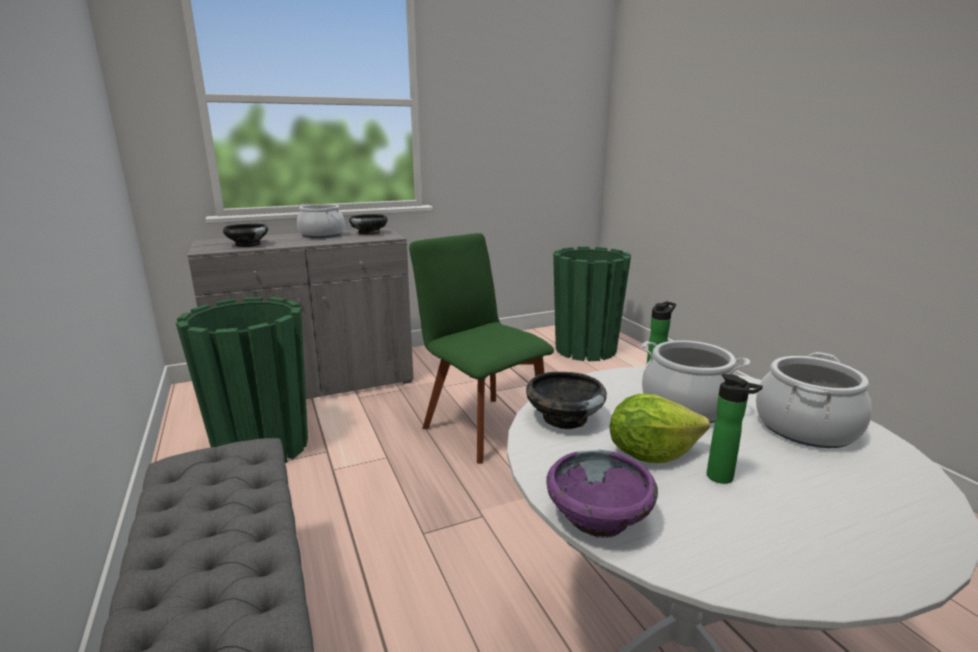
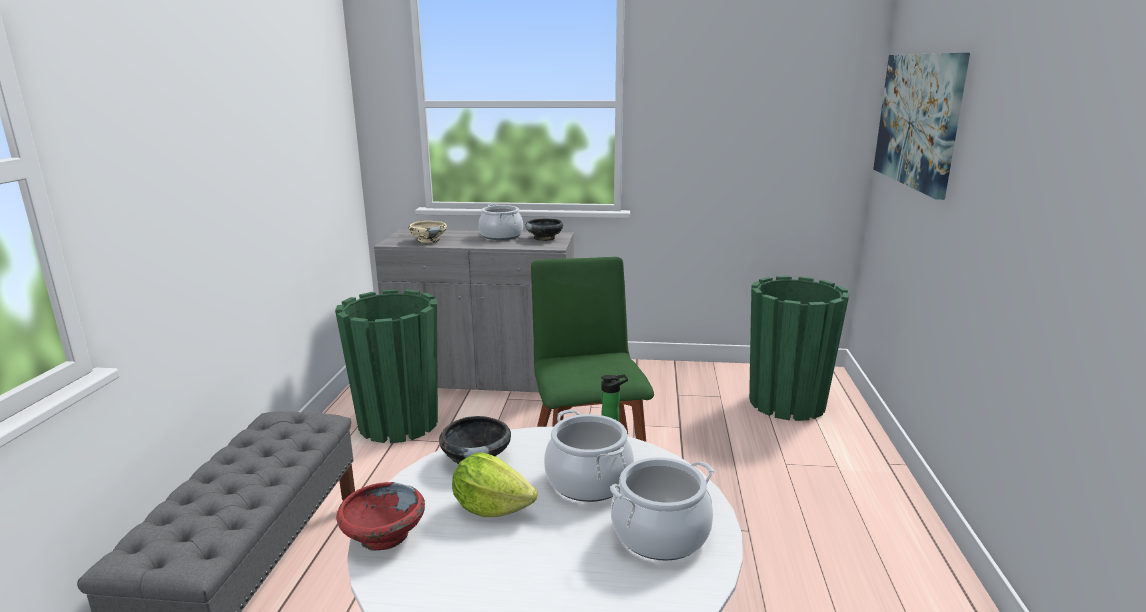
camera: 30 degrees right, 0 degrees up
black bowl [223,224,268,247] -> beige bowl [408,221,447,243]
purple bowl [546,450,658,538] -> red bowl [336,482,425,551]
bottle [707,374,763,484] -> none
none -> picture [873,53,970,200]

